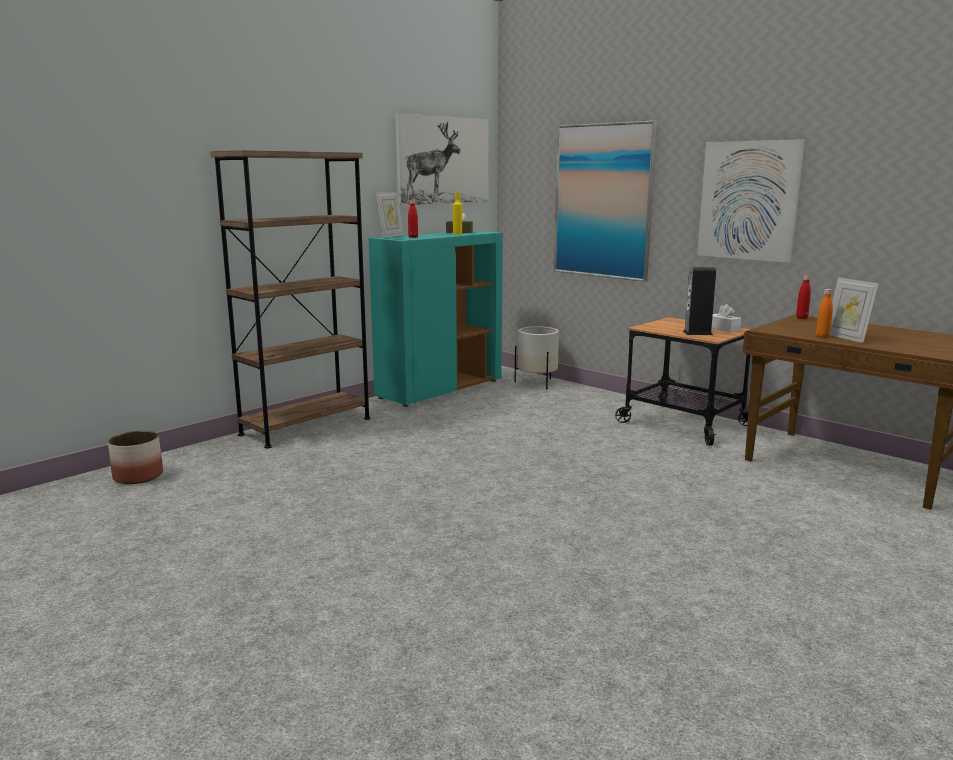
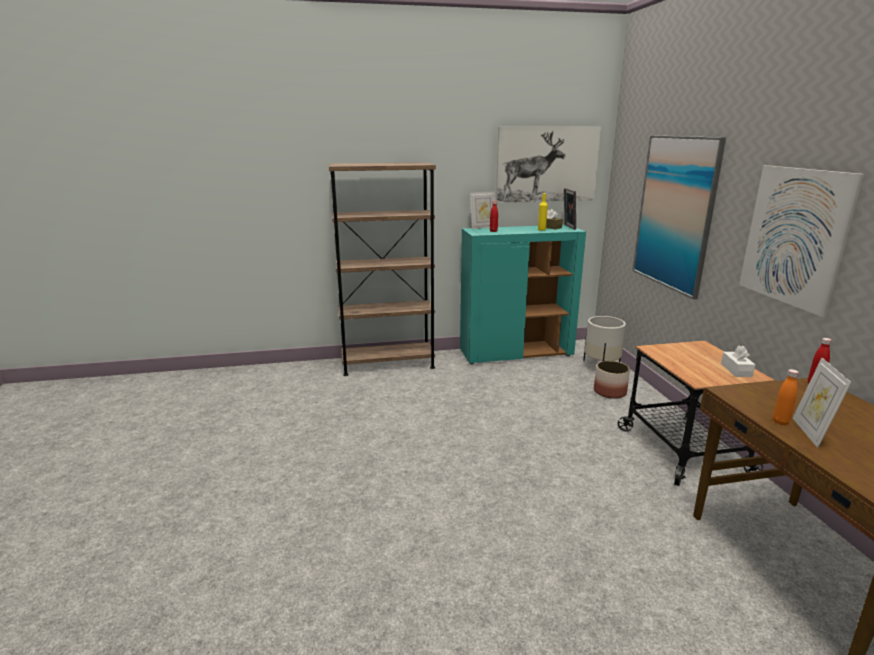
camera: 35 degrees right, 5 degrees up
planter [108,431,163,484] -> planter moved to [594,361,630,399]
speaker [683,267,716,335] -> none
none -> picture frame [564,188,576,230]

